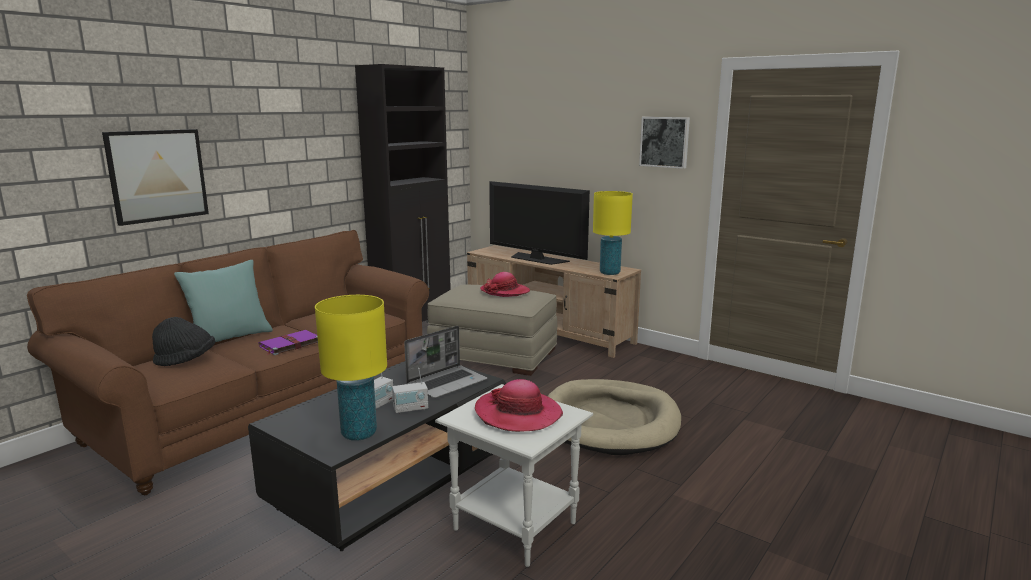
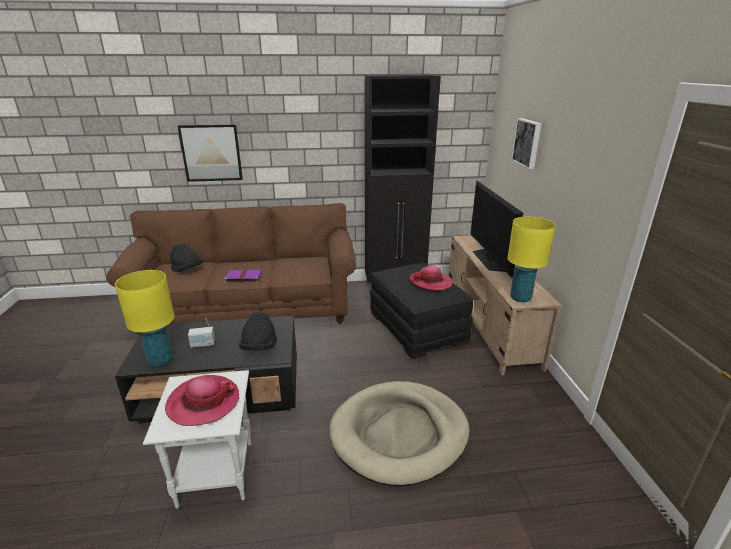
camera: 45 degrees right, 10 degrees up
turquoise pillow [174,260,273,342] -> none
radio [392,368,428,414] -> none
laptop [404,326,488,398] -> black hat [239,312,277,351]
beige ottoman [427,284,557,376] -> black ottoman [370,263,473,359]
picture [639,117,690,169] -> picture moved to [511,118,542,169]

